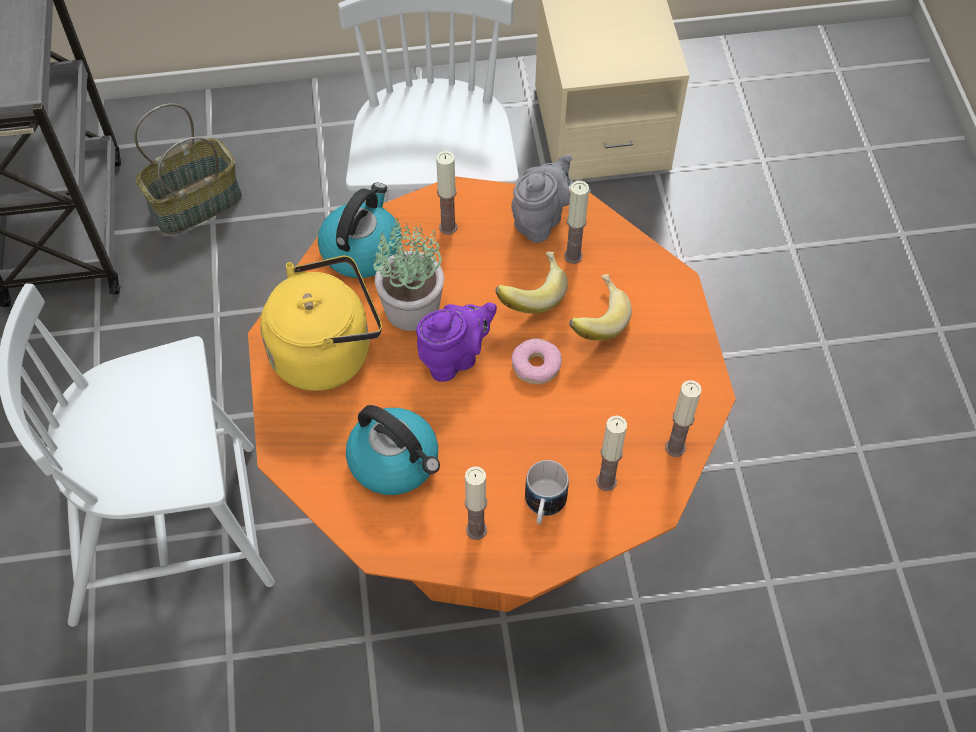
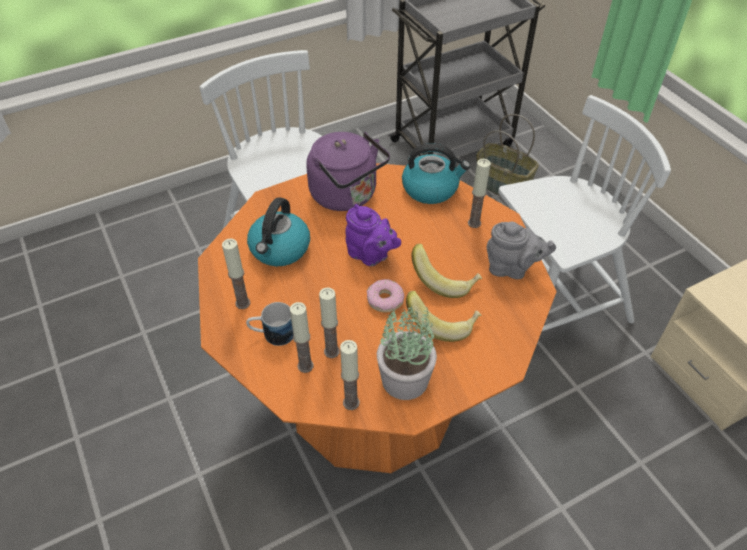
camera: 70 degrees right, 10 degrees down
yellow kettle [260,255,382,391] -> purple kettle [306,132,390,211]
potted plant [374,218,444,331] -> potted plant moved to [377,304,437,400]
candle [564,181,589,264] -> candle moved to [319,287,340,358]

